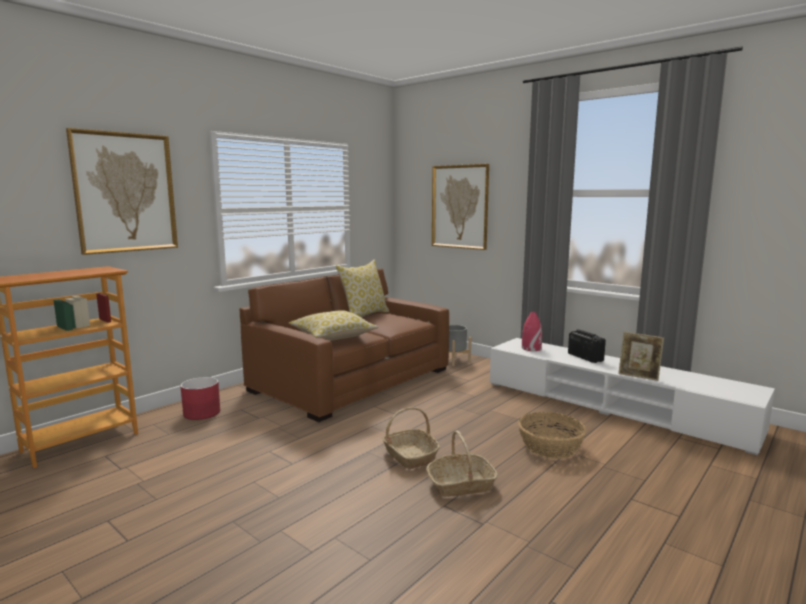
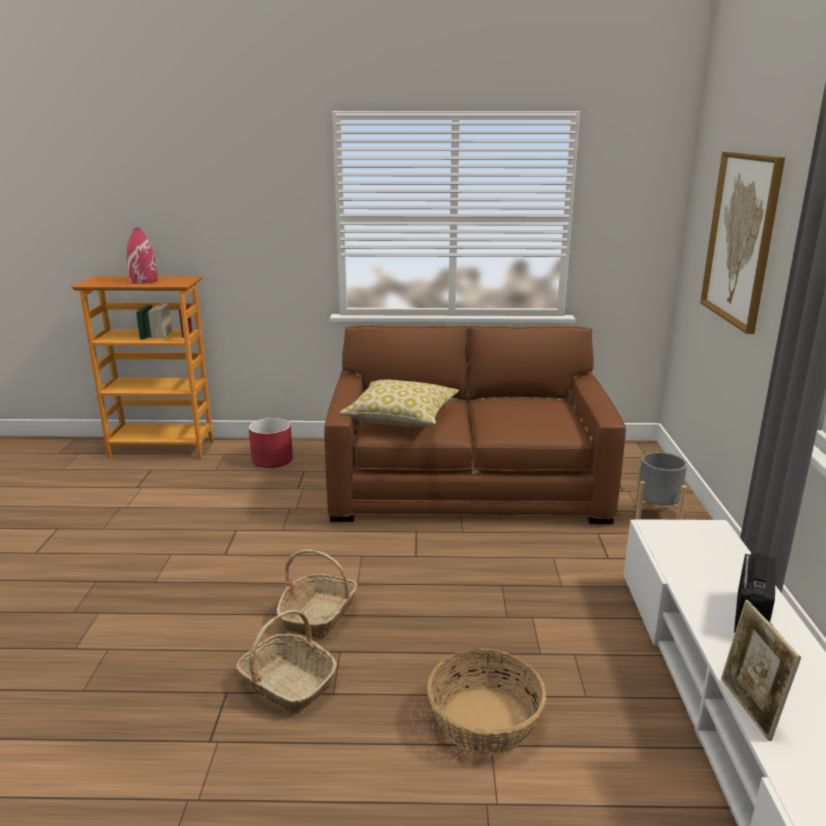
camera: 50 degrees right, 10 degrees up
picture [66,128,178,255] -> none
pillow [336,260,389,317] -> none
red vase [522,312,542,351] -> red vase moved to [127,228,158,284]

